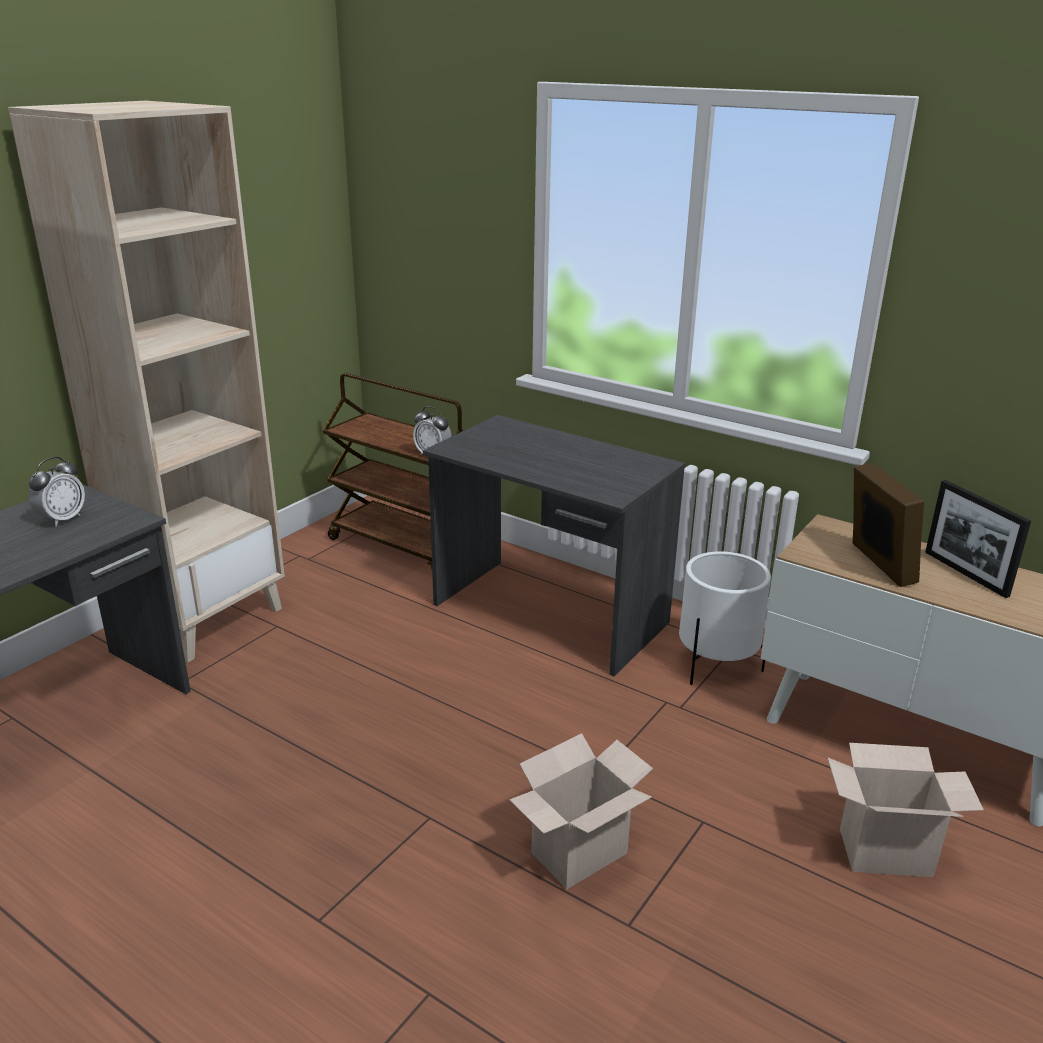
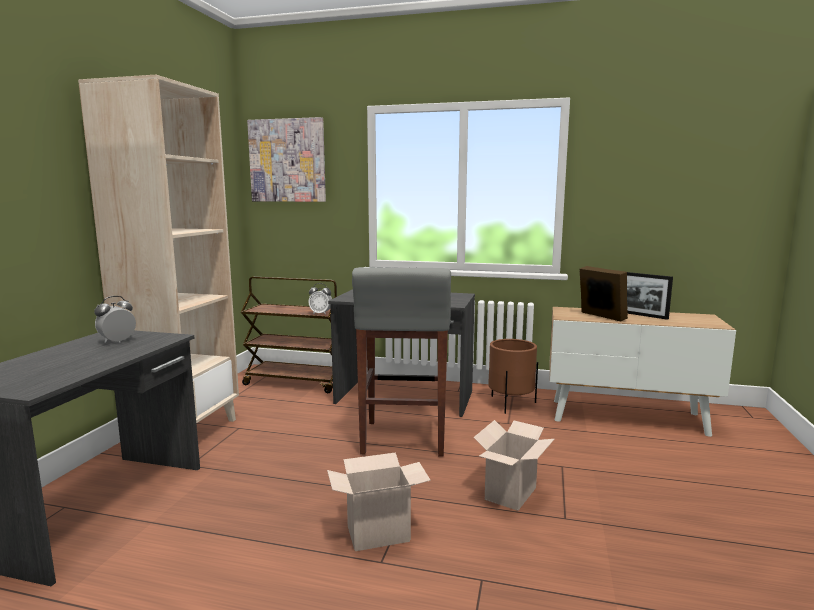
camera: 20 degrees left, 15 degrees down
alarm clock [29,457,85,527] -> alarm clock turned 150 degrees counterclockwise [94,296,136,343]
white planter [679,551,771,685] -> brown planter [488,339,538,414]
cardboard box [828,743,984,877] -> cardboard box moved to [327,452,431,551]
none -> picture [247,117,326,202]
none -> grey stool [352,267,451,457]

